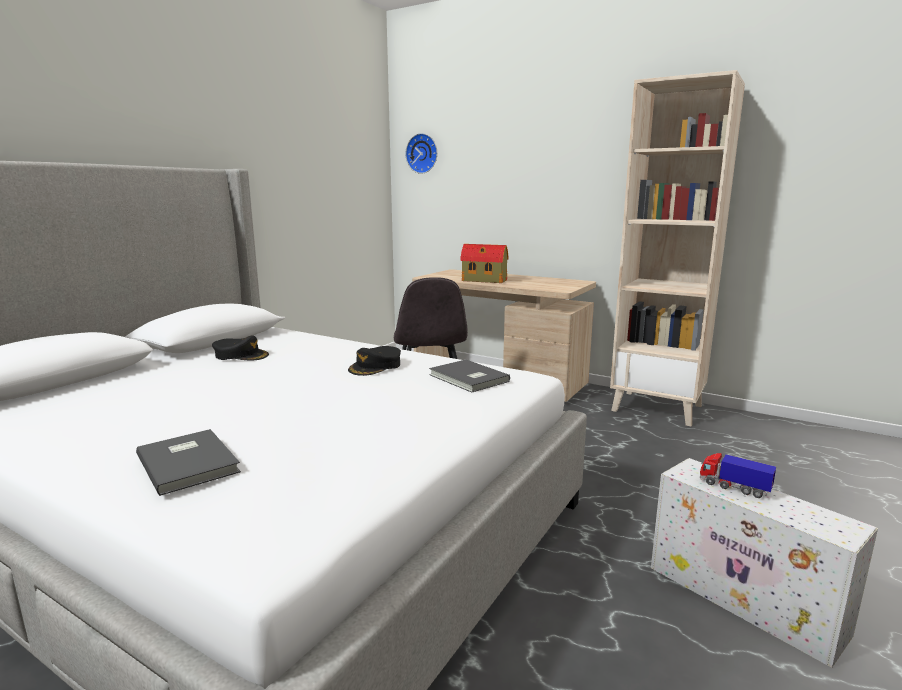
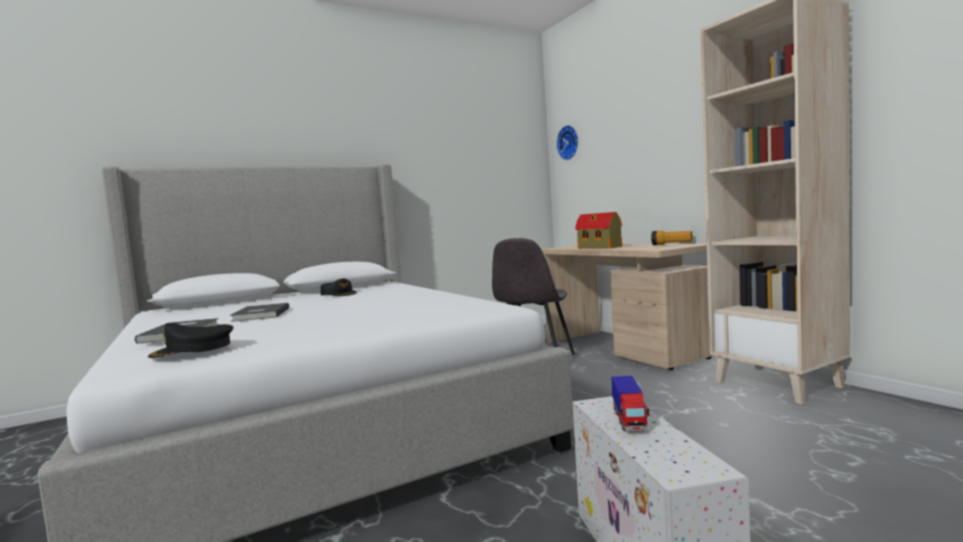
camera: 30 degrees right, 10 degrees down
black cap [348,346,401,376] -> black cap moved to [148,323,233,358]
grey book [429,360,510,393] -> grey book moved to [230,303,289,322]
toy truck [700,453,776,498] -> toy truck turned 150 degrees counterclockwise [611,376,649,431]
none -> flashlight [651,231,693,245]

